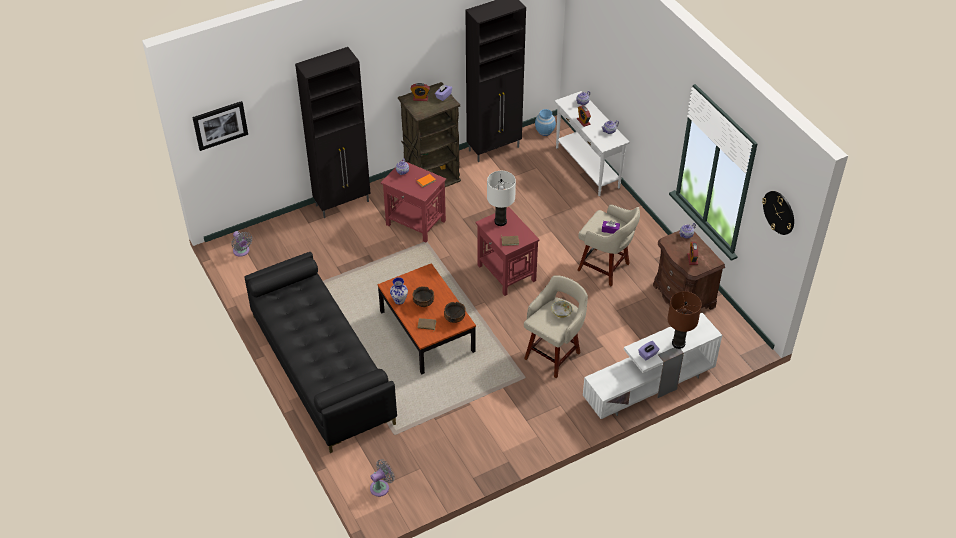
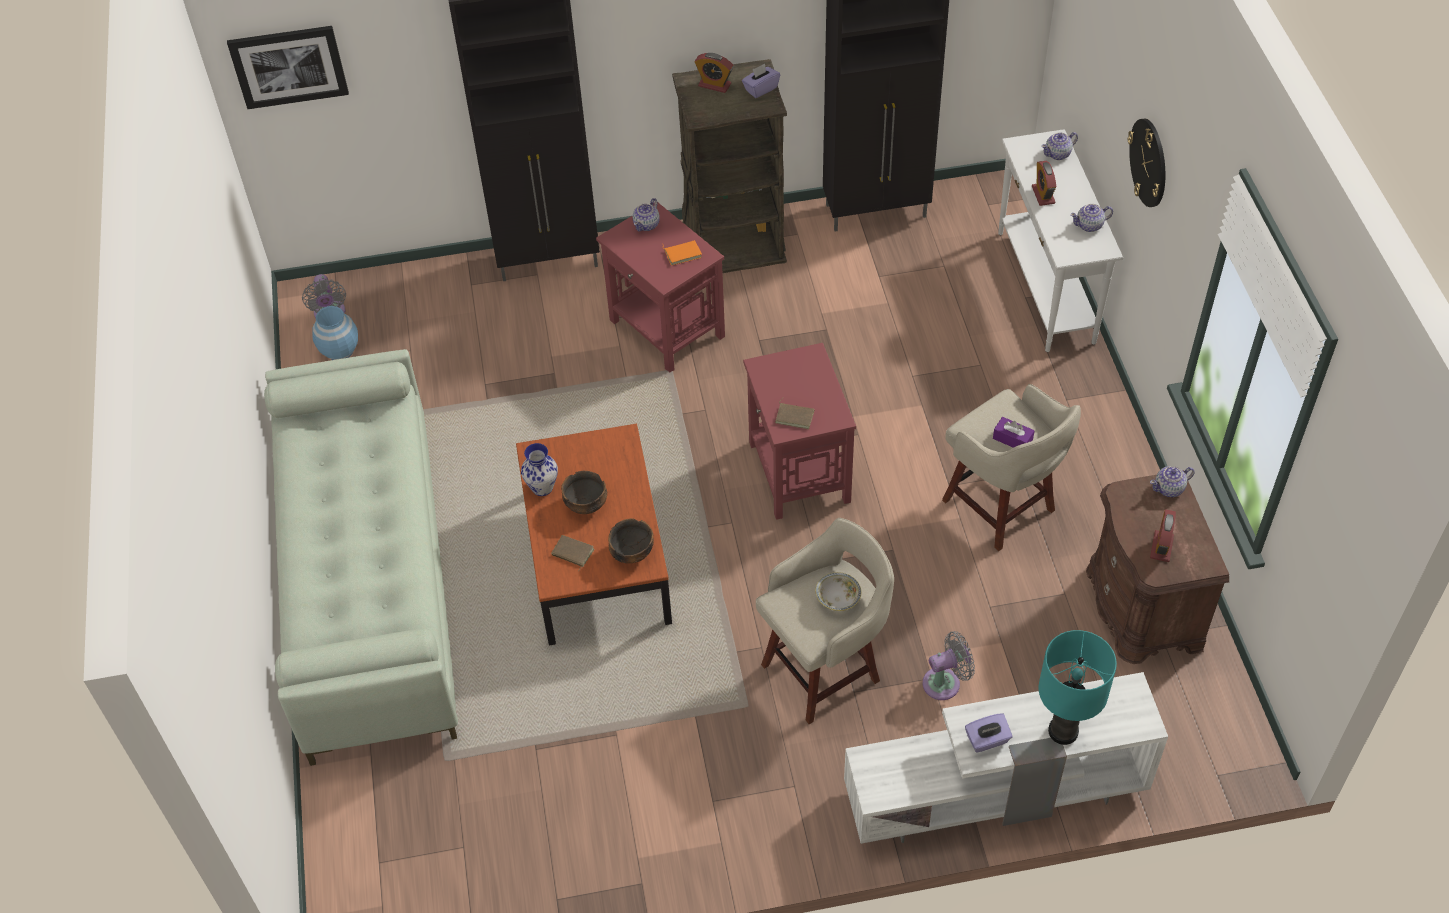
camera: 20 degrees right, 5 degrees up
black sofa [244,252,397,453] -> white sofa [264,349,458,766]
grey fan [370,459,395,497] -> grey fan moved to [923,631,975,700]
white table lamp [487,171,516,226] -> none
blue vase [535,109,556,136] -> blue vase moved to [312,306,358,360]
brown table lamp [667,291,702,349] -> turquoise table lamp [1038,630,1117,745]
wall clock [762,191,794,235] -> wall clock moved to [1128,118,1165,207]

